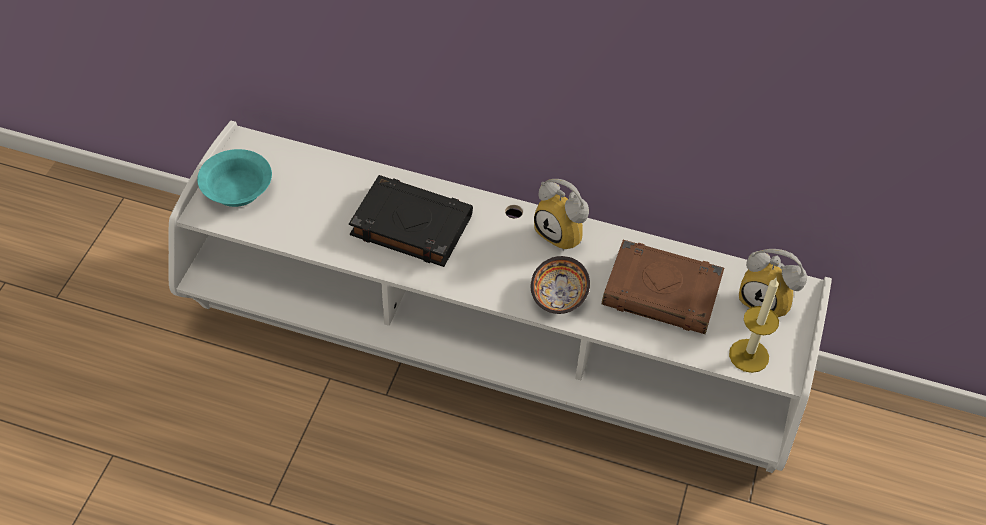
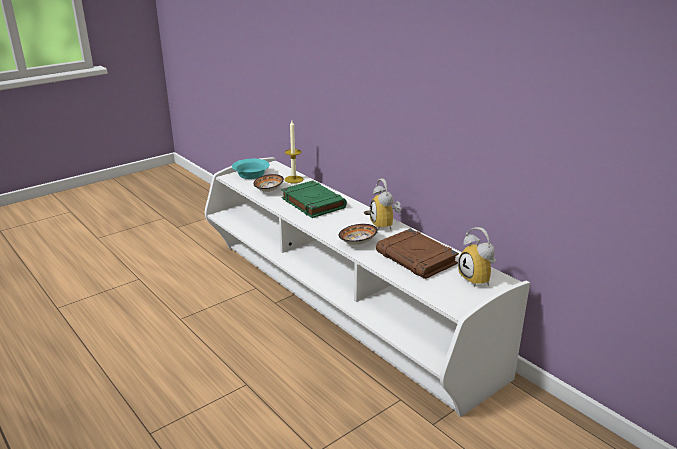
camera: 35 degrees right, 25 degrees down
black book [349,175,473,267] -> green book [281,181,347,218]
candle [729,277,779,373] -> candle moved to [285,121,303,183]
none -> bowl [253,174,284,192]

